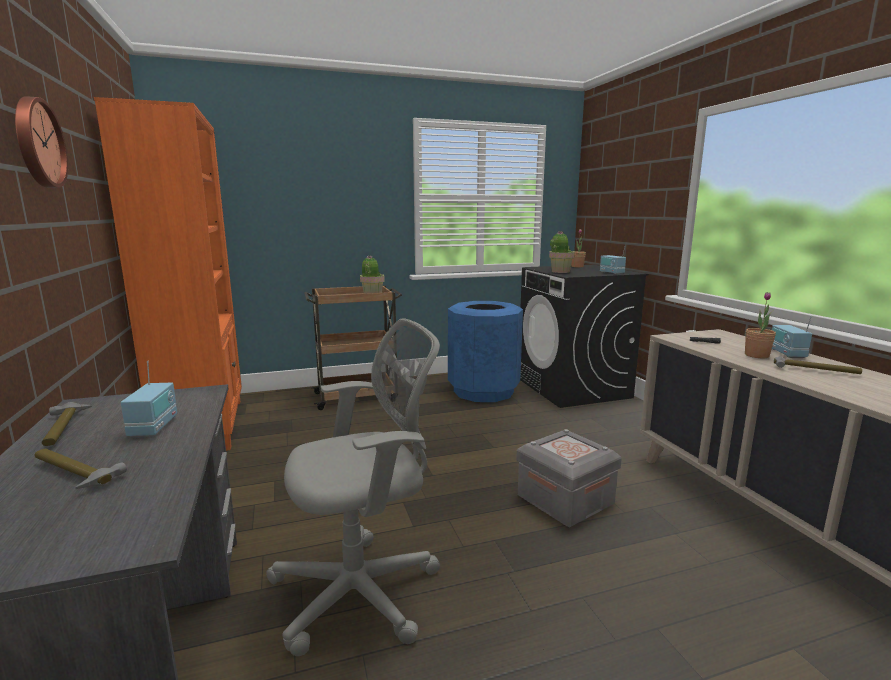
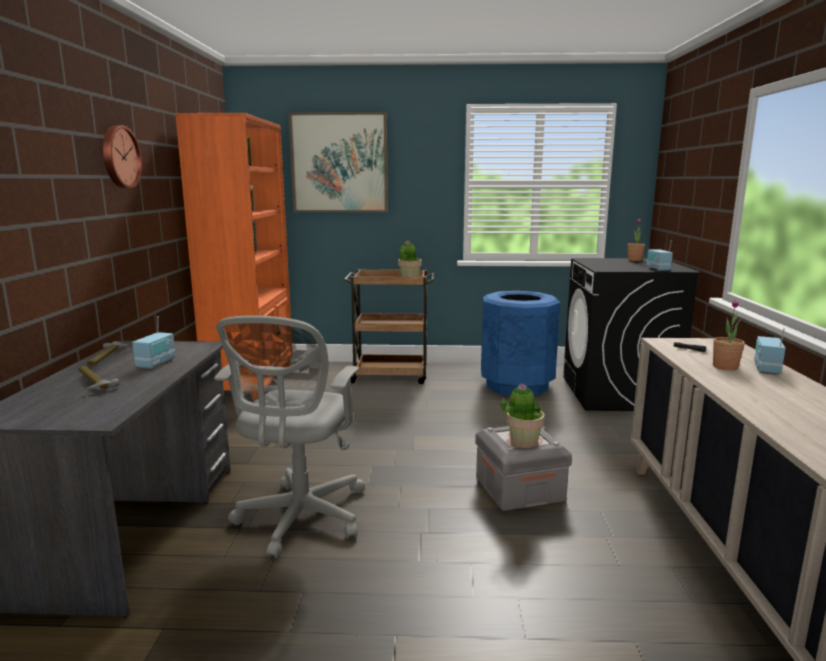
camera: 20 degrees right, 0 degrees up
grey office chair [266,318,440,656] -> grey office chair turned 105 degrees clockwise [214,315,365,558]
potted plant [549,231,574,273] -> potted plant moved to [500,383,545,448]
hammer [774,356,862,374] -> none
none -> picture [288,112,388,212]

